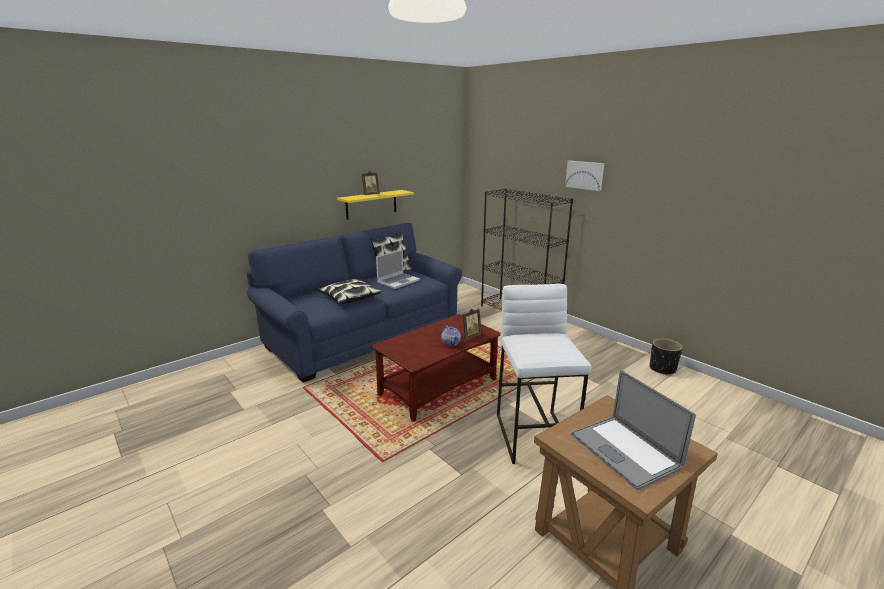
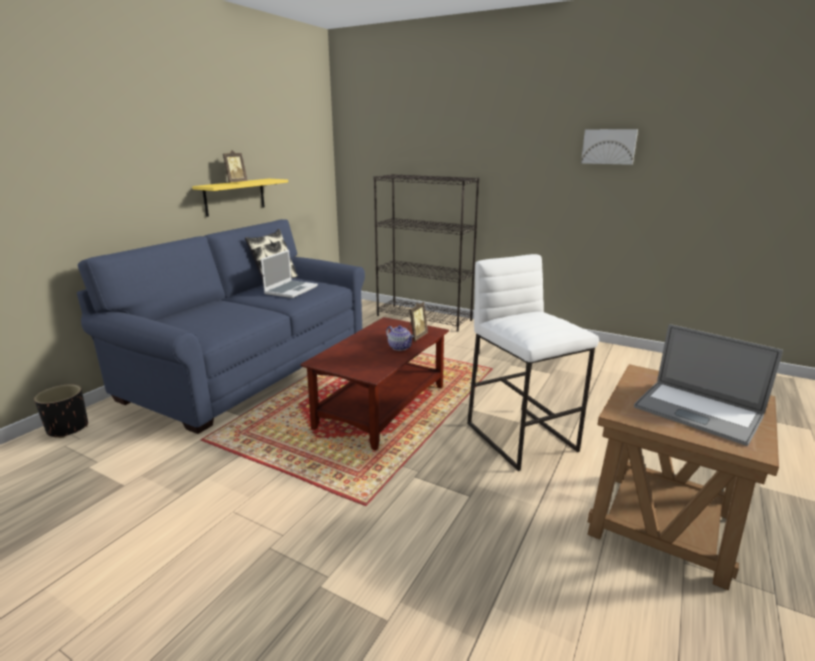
camera: 20 degrees left, 0 degrees up
pillow [318,279,381,304] -> none
picture [565,161,604,191] -> picture moved to [581,129,638,165]
black planter [650,338,683,375] -> black planter moved to [34,384,88,438]

